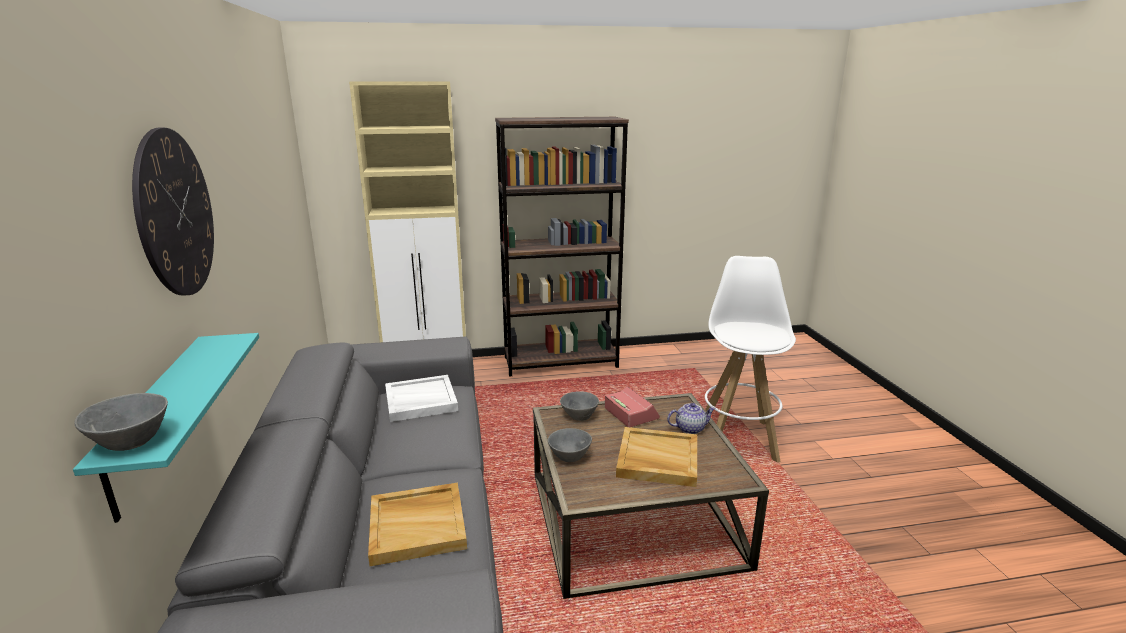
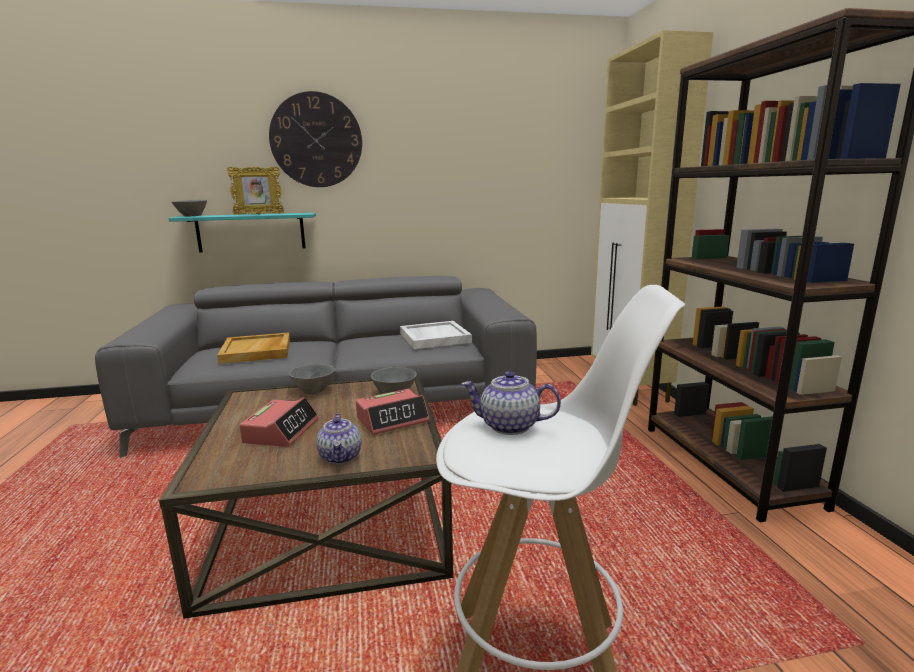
camera: 90 degrees right, 5 degrees down
beige tray [616,427,697,487] -> alarm clock [239,397,319,447]
none -> picture frame [227,166,284,215]
none -> teapot [462,371,561,435]

